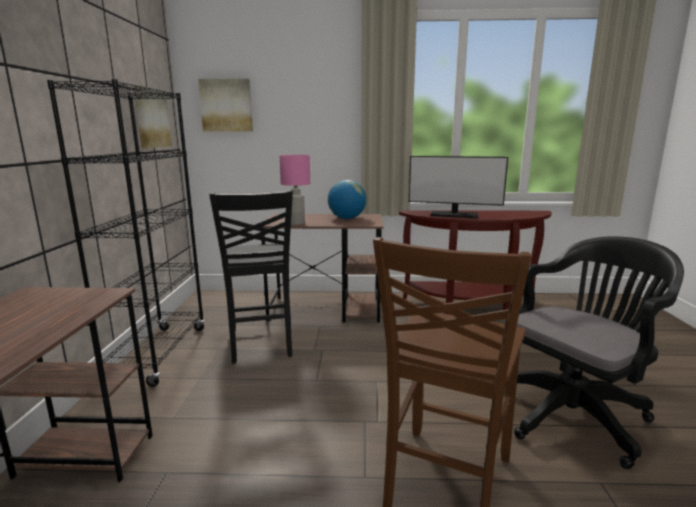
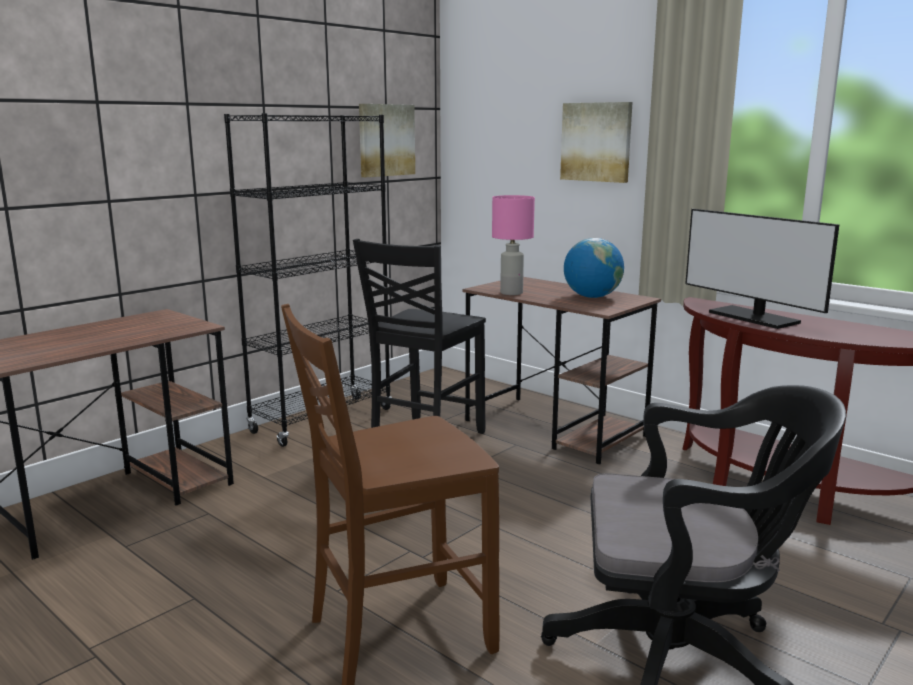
camera: 40 degrees right, 0 degrees up
picture [198,78,253,132] -> picture moved to [560,102,632,183]

